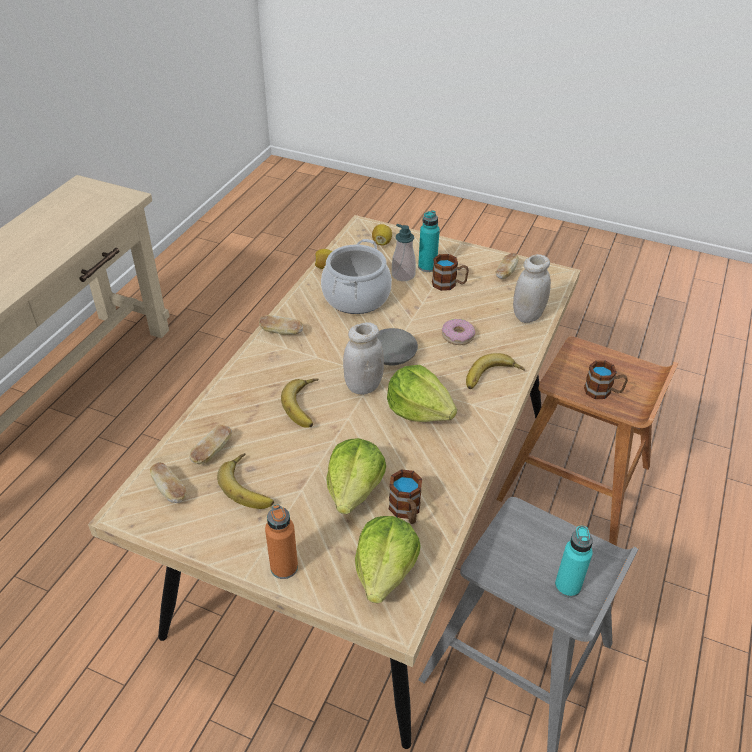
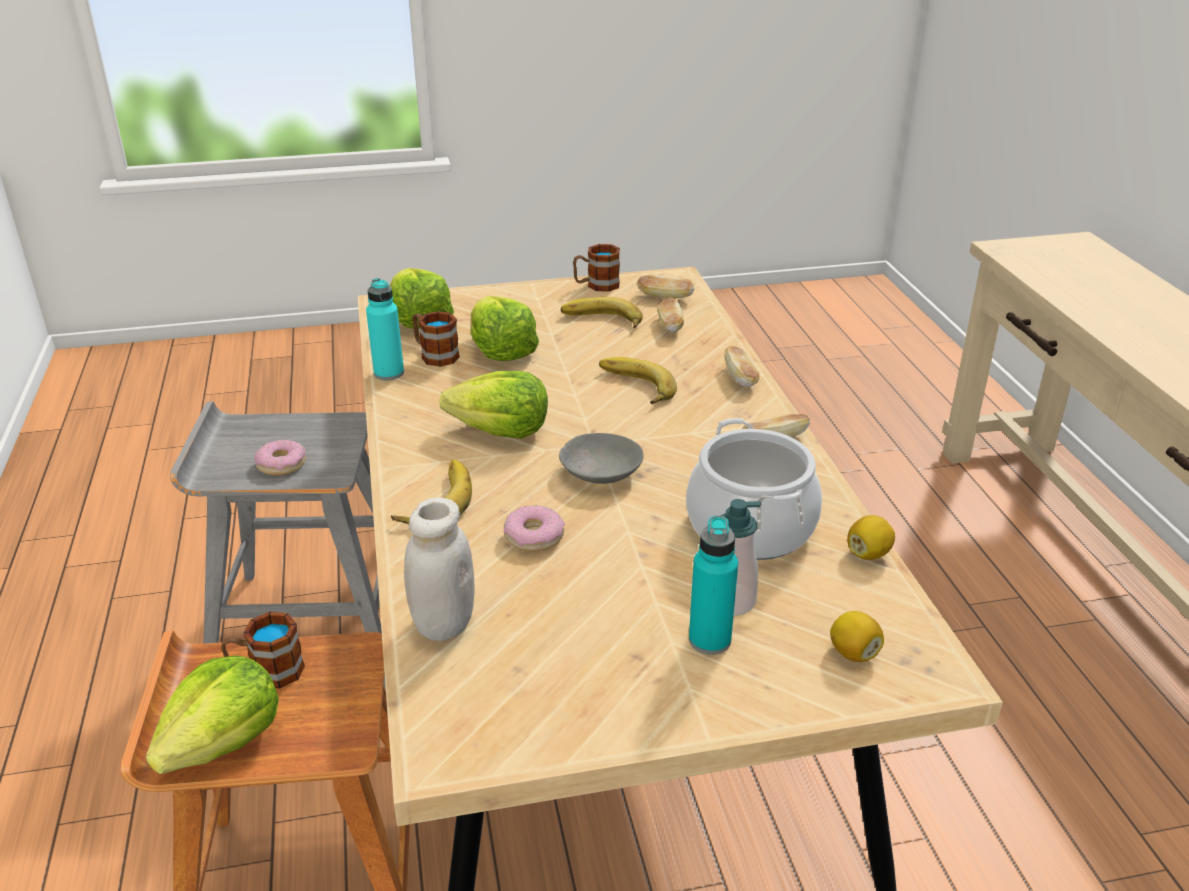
camera: 145 degrees right, 10 degrees down
orange bottle [265,505,298,579] -> none
white jar [343,322,384,395] -> none
mug [432,254,469,291] -> mug moved to [573,244,620,292]
bread [495,253,519,279] -> bread moved to [724,346,760,387]
turquoise bottle [555,526,593,597] -> turquoise bottle moved to [366,278,404,380]
none -> lettuce [146,655,279,774]
none -> donut [254,440,306,476]

